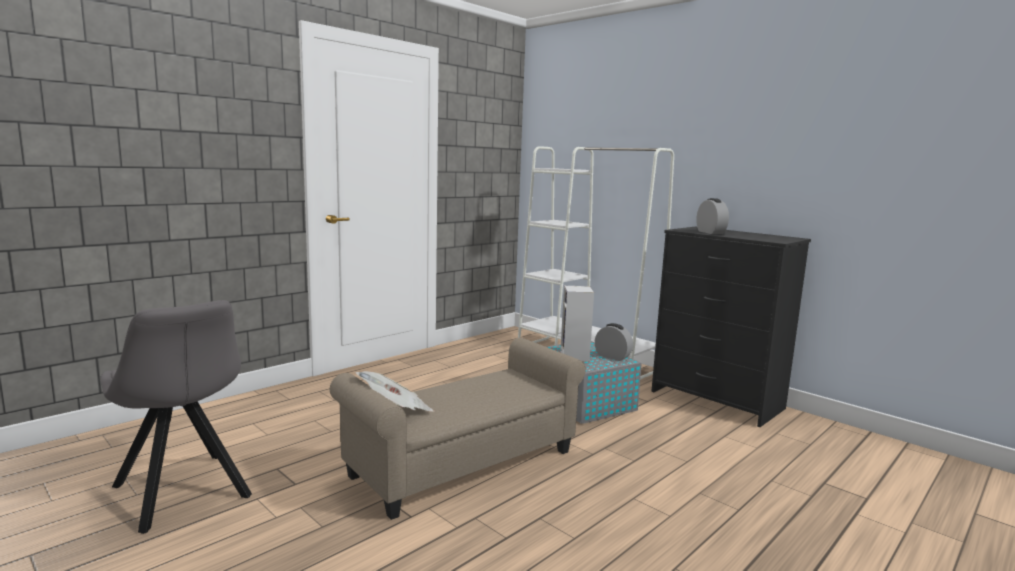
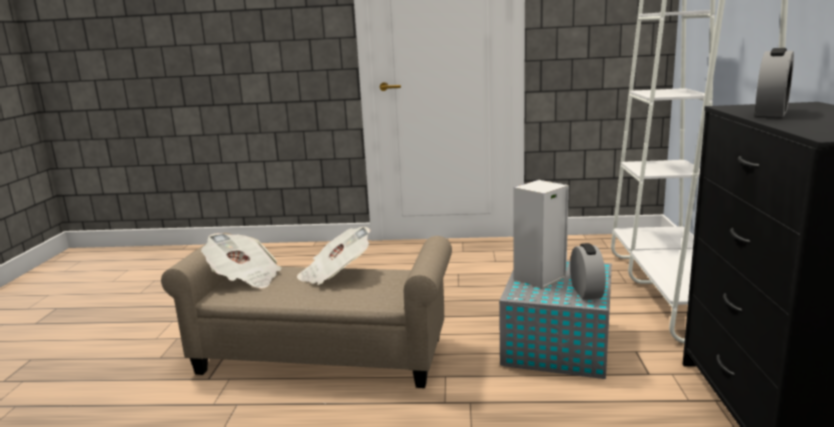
camera: 50 degrees right, 5 degrees up
grey chair [100,300,252,534] -> none
none -> newspaper [297,227,371,285]

